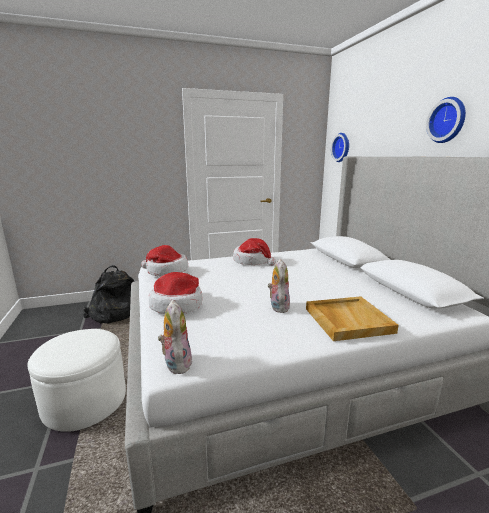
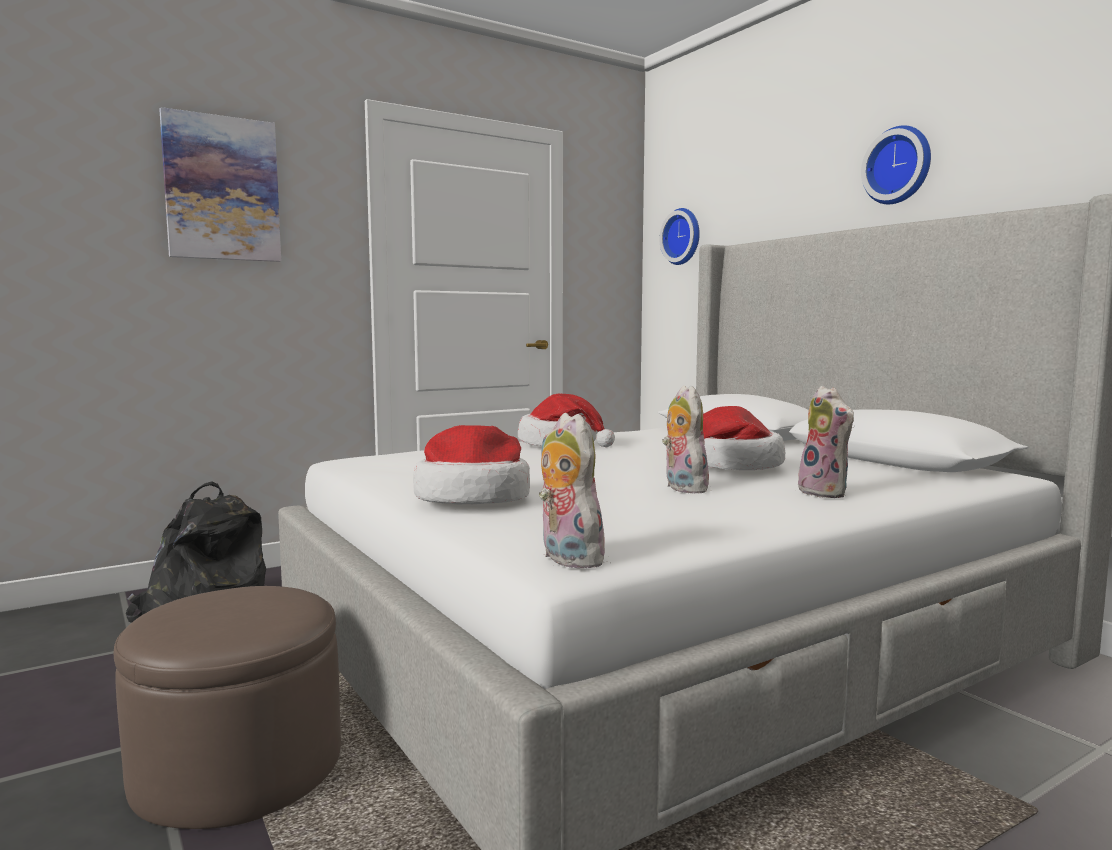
camera: 15 degrees left, 10 degrees down
white ottoman [27,329,126,432] -> brown ottoman [114,586,341,829]
hat [141,245,188,277] -> hat moved to [666,406,785,470]
beige tray [306,296,399,341] -> plush toy [798,386,854,498]
none -> picture [159,107,281,262]

